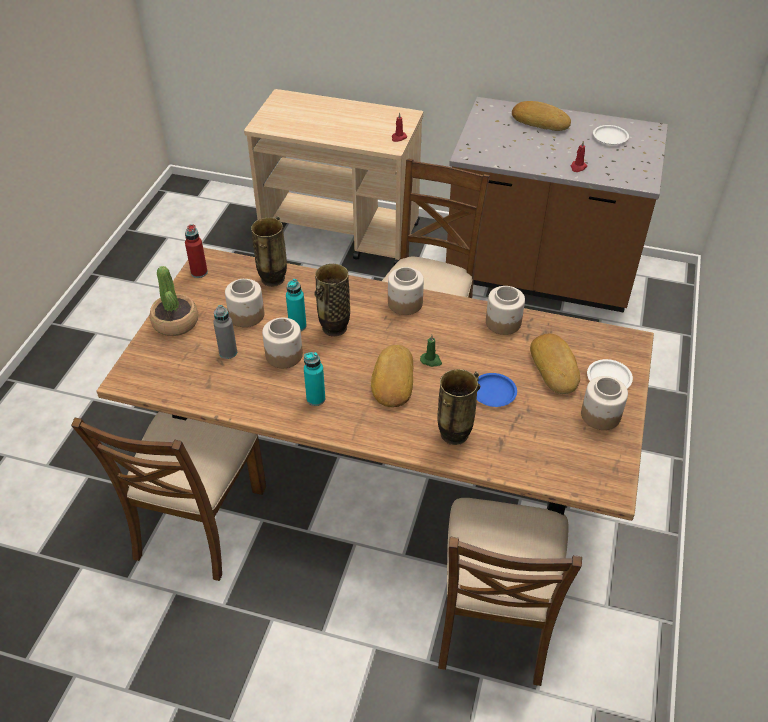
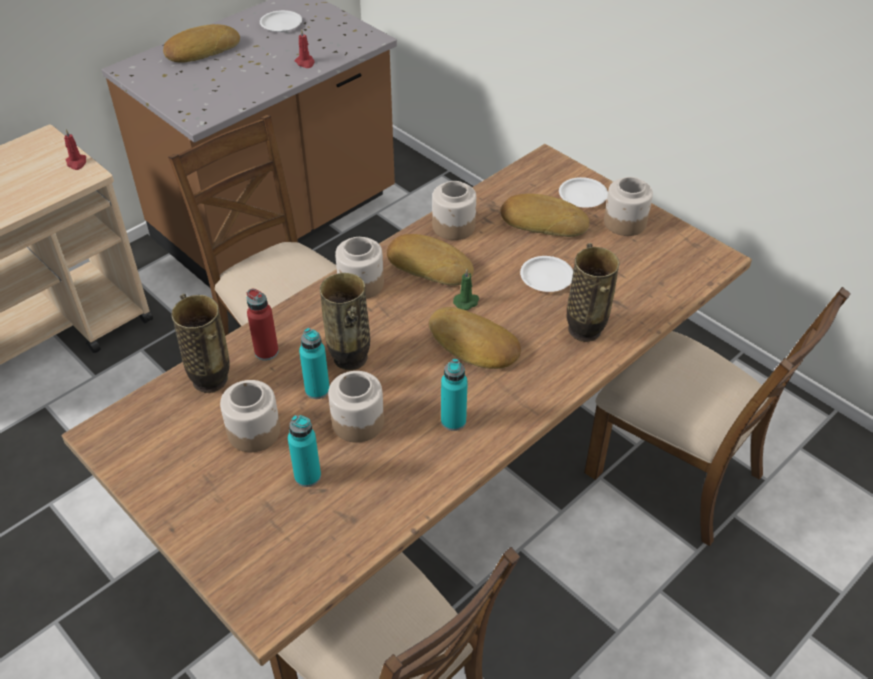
camera: 60 degrees left, 0 degrees up
potted plant [150,266,198,336] -> none
red bottle [185,224,208,278] -> red bottle moved to [247,289,279,361]
grey bottle [213,305,237,359] -> turquoise bottle [288,415,321,487]
blue plate [477,373,517,407] -> white plate [520,256,573,292]
none -> bread [387,234,474,286]

